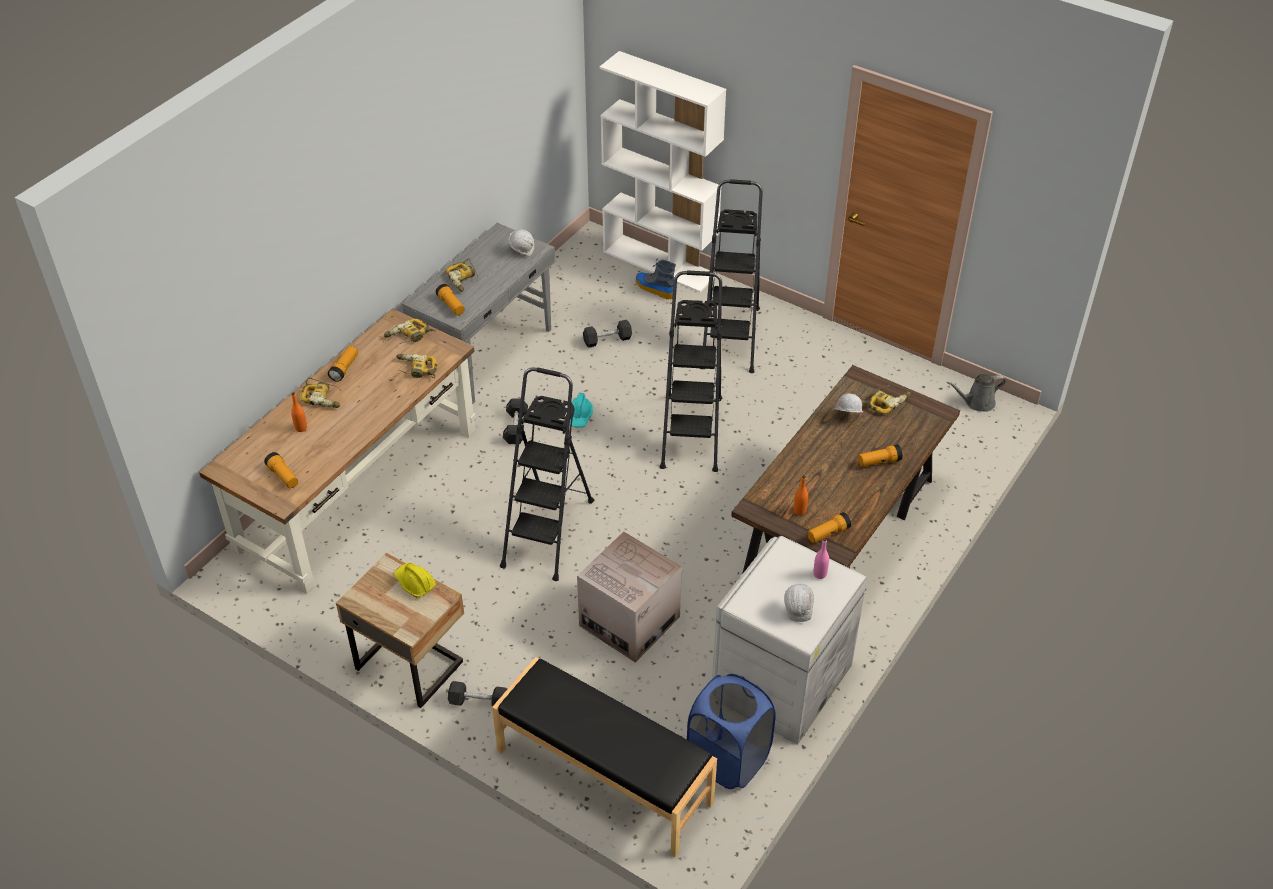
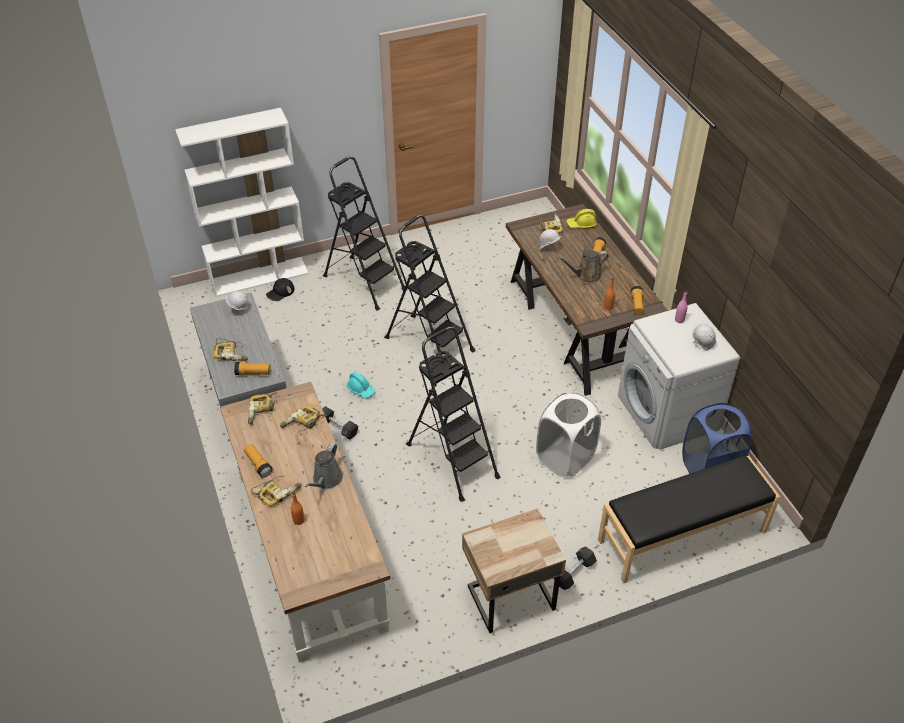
camera: 55 degrees left, 0 degrees up
flashlight [264,452,298,488] -> none
yellow hard hat [393,563,436,597] -> yellow hard hat moved to [567,209,597,228]
cardboard box [577,531,682,663] -> white laundry basket [536,392,601,477]
black dumbbell [583,320,632,348] -> none
boot [636,259,676,300] -> black cap [266,278,294,301]
grey watering can [947,374,1006,412] -> grey watering can moved to [304,443,343,489]
none -> brown watering can [558,250,609,283]

